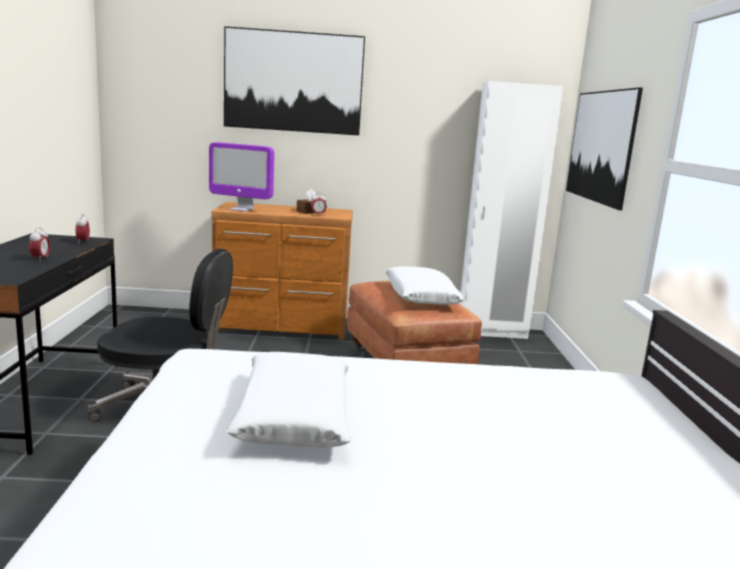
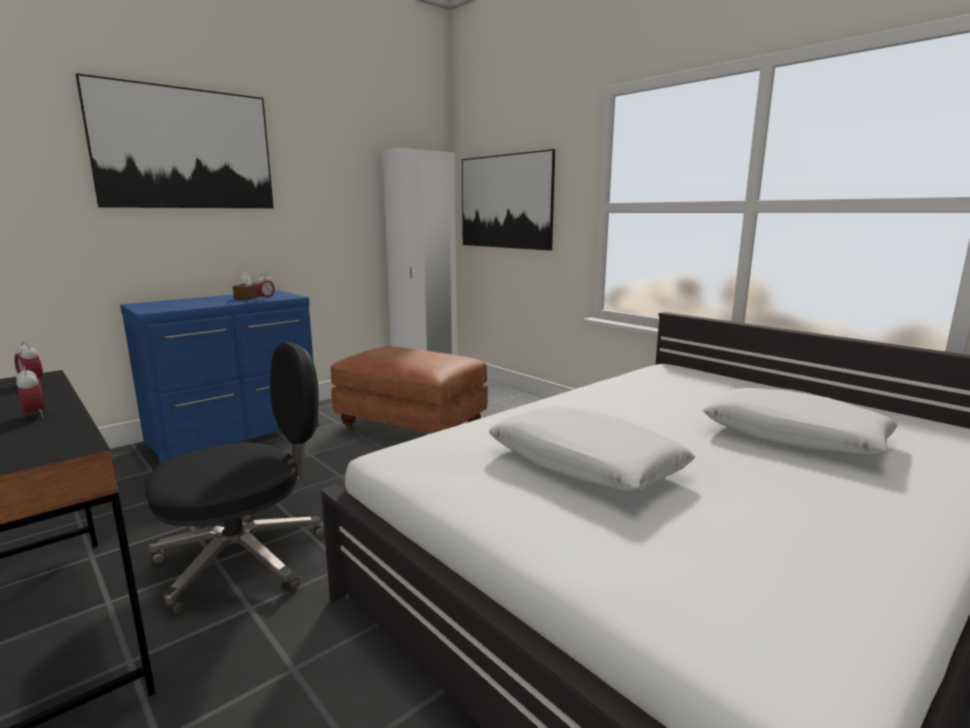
camera: 40 degrees left, 0 degrees up
monitor [209,142,274,212] -> none
brown dresser [211,202,353,340] -> blue dresser [120,290,319,464]
white pillow [386,266,464,305] -> white pillow moved to [703,388,897,456]

